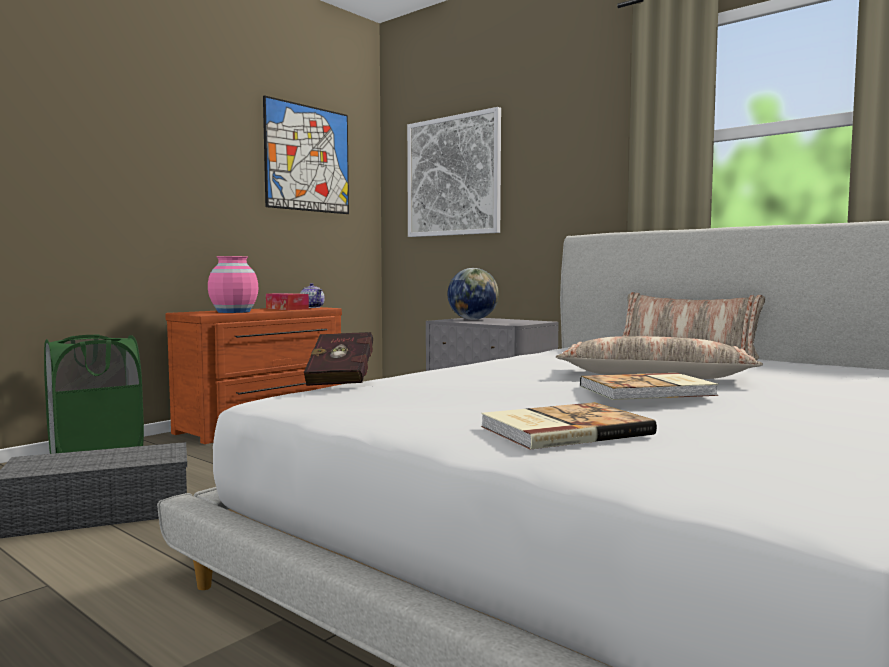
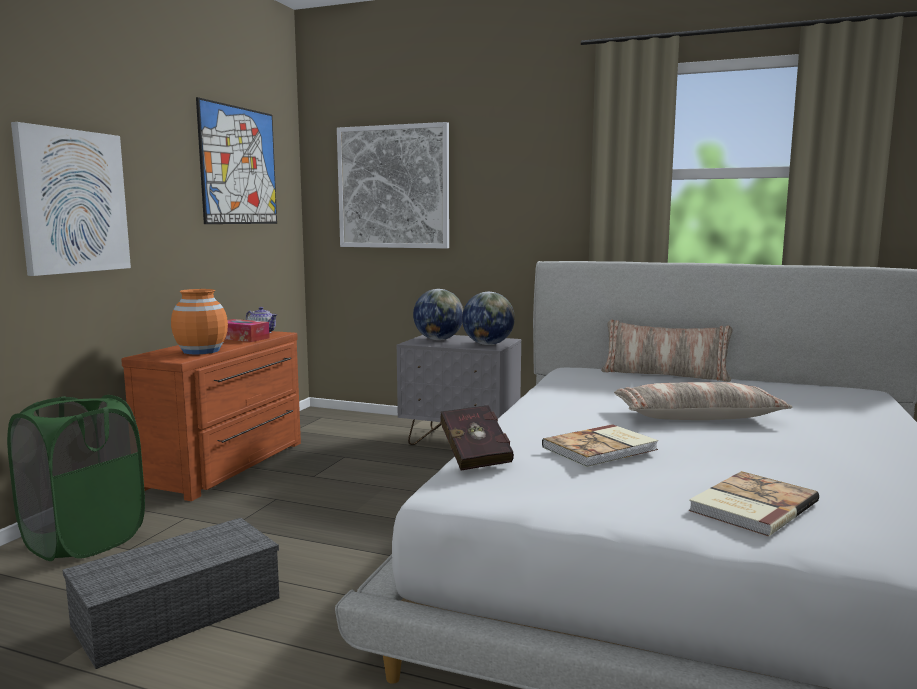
camera: 20 degrees left, 5 degrees up
pink vase [208,256,258,313] -> orange vase [171,289,228,354]
book [580,373,719,400] -> book moved to [542,424,658,467]
none -> picture [11,122,131,276]
none -> globe [462,292,515,345]

